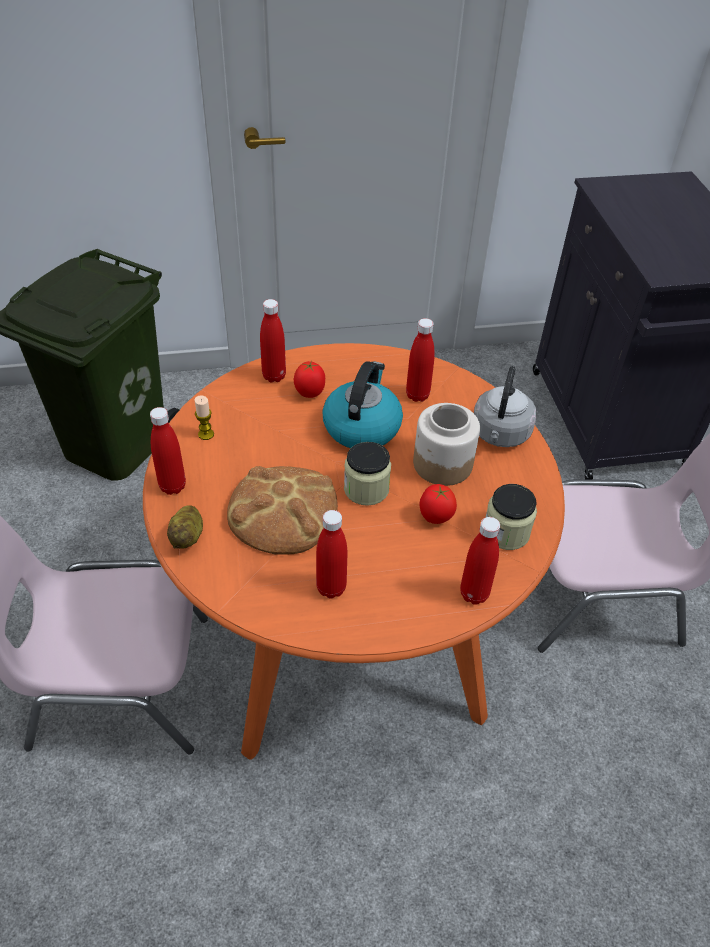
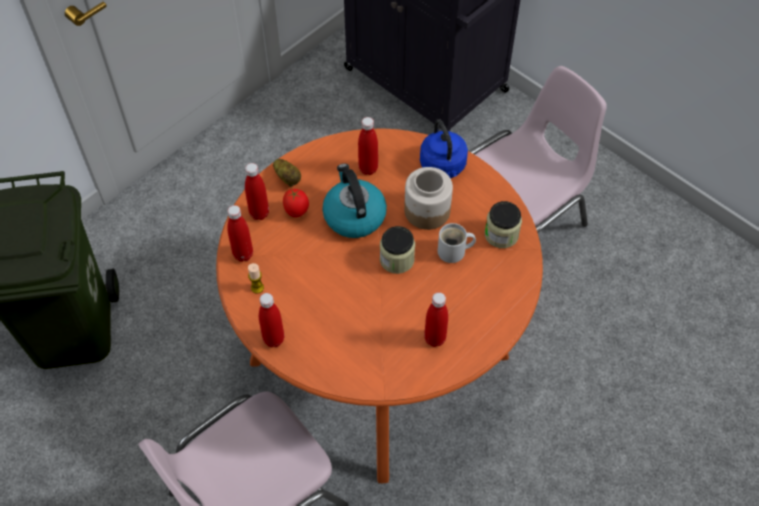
camera: 35 degrees left, 10 degrees up
potato [167,505,203,549] -> potato moved to [273,159,301,187]
bread [227,466,338,555] -> none
tomato [419,484,457,524] -> white mug [438,223,476,263]
red bottle [460,517,500,605] -> red bottle moved to [227,205,253,262]
grey kettle [474,366,537,447] -> blue kettle [420,119,468,178]

